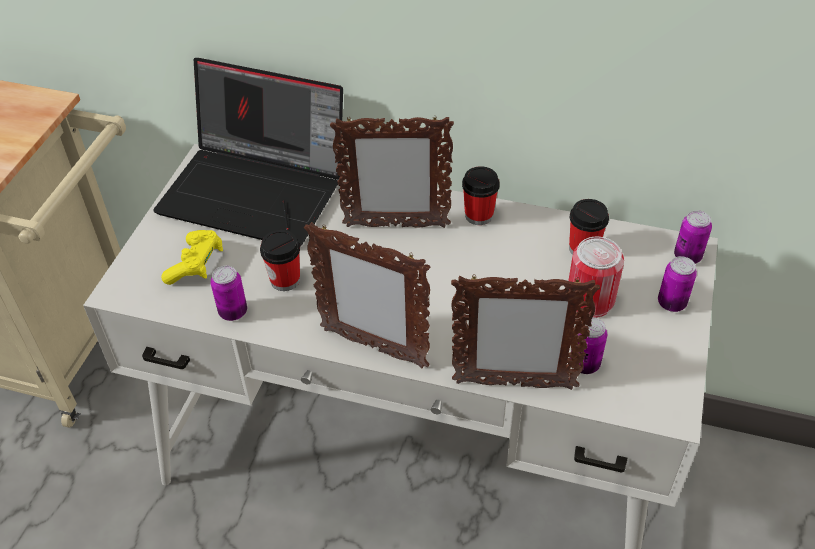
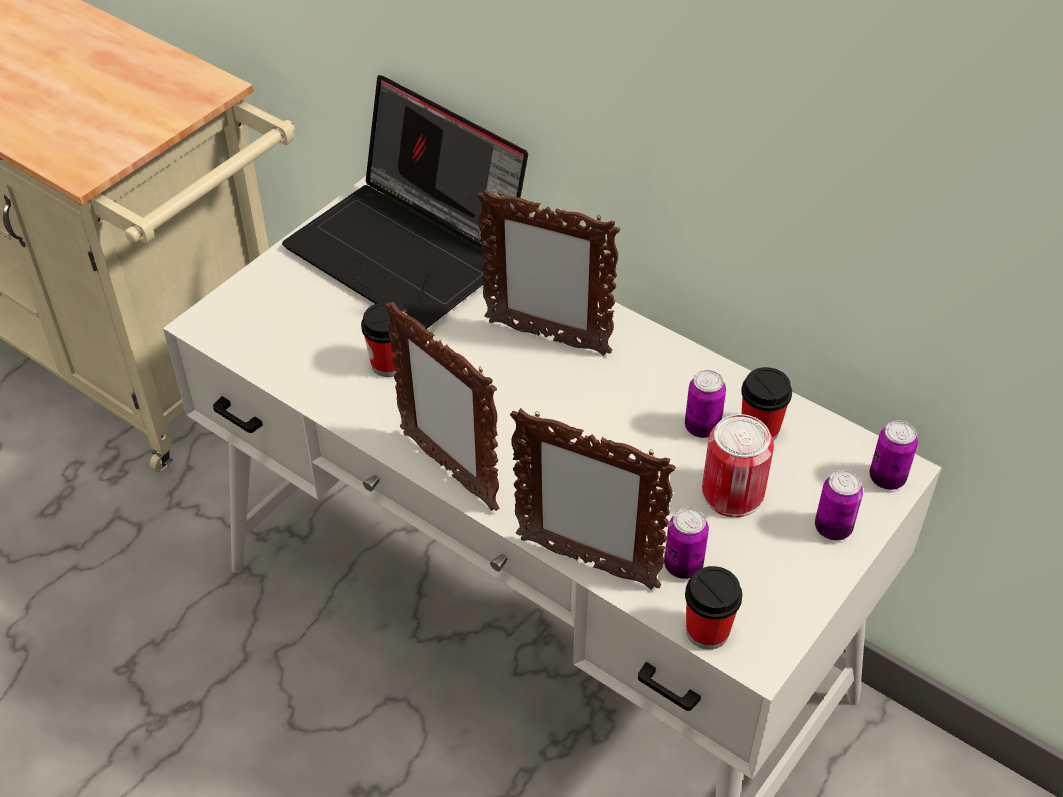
camera: 20 degrees right, 0 degrees up
yellow game controller [161,230,223,285] -> none
can [210,266,247,321] -> can moved to [685,370,726,438]
cup [462,166,500,225] -> cup moved to [685,566,742,650]

